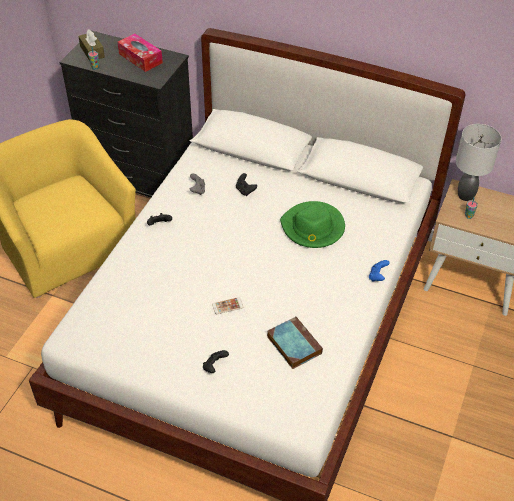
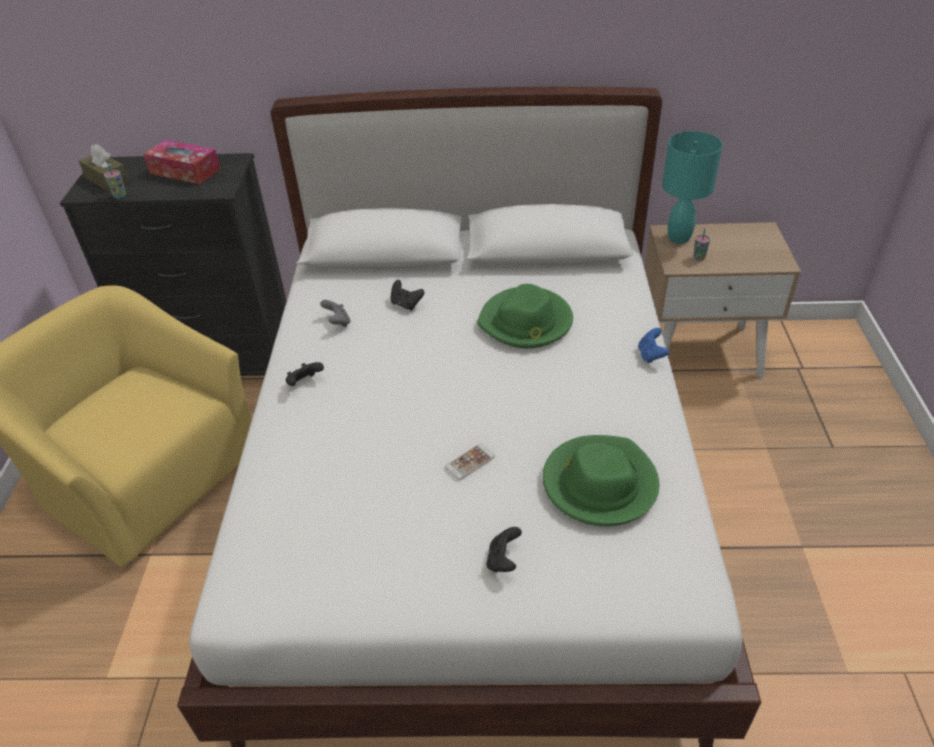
camera: 20 degrees left, 5 degrees down
book [267,317,323,369] -> green hat [543,435,659,526]
grey table lamp [455,124,501,201] -> turquoise table lamp [662,131,723,244]

